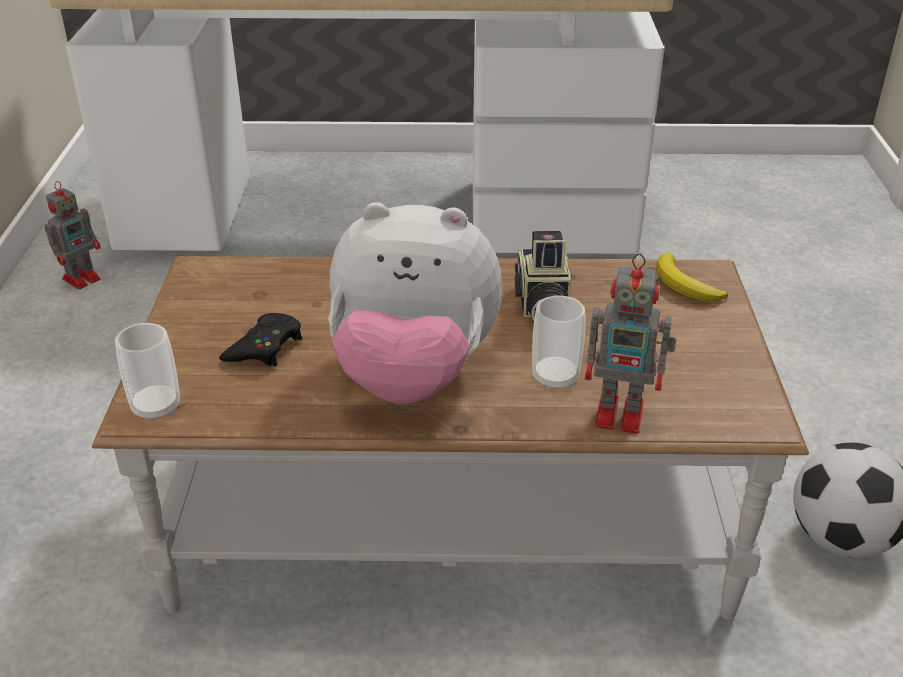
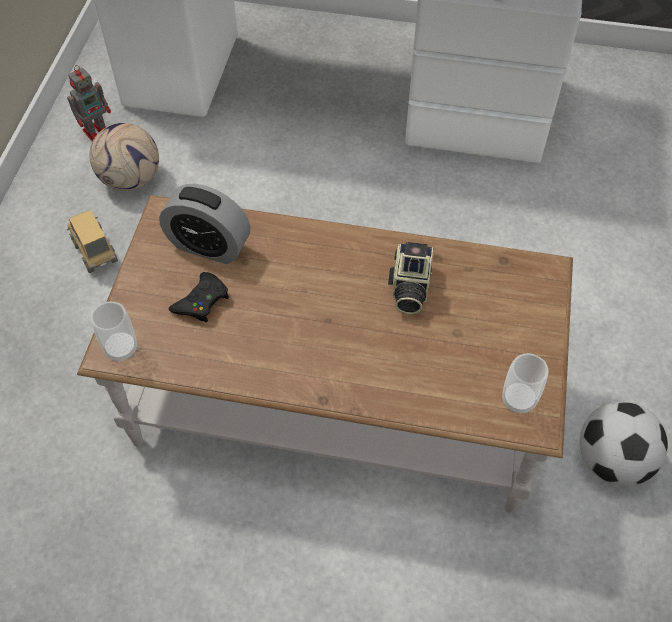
camera: 10 degrees right, 20 degrees up
plush toy [328,202,502,404] -> none
cup [532,295,586,391] -> cup moved to [502,353,548,413]
toy robot [585,253,676,434] -> none
banana [656,253,728,302] -> none
none -> toy truck [67,210,118,273]
none -> football [89,123,159,191]
none -> alarm clock [159,184,251,264]

